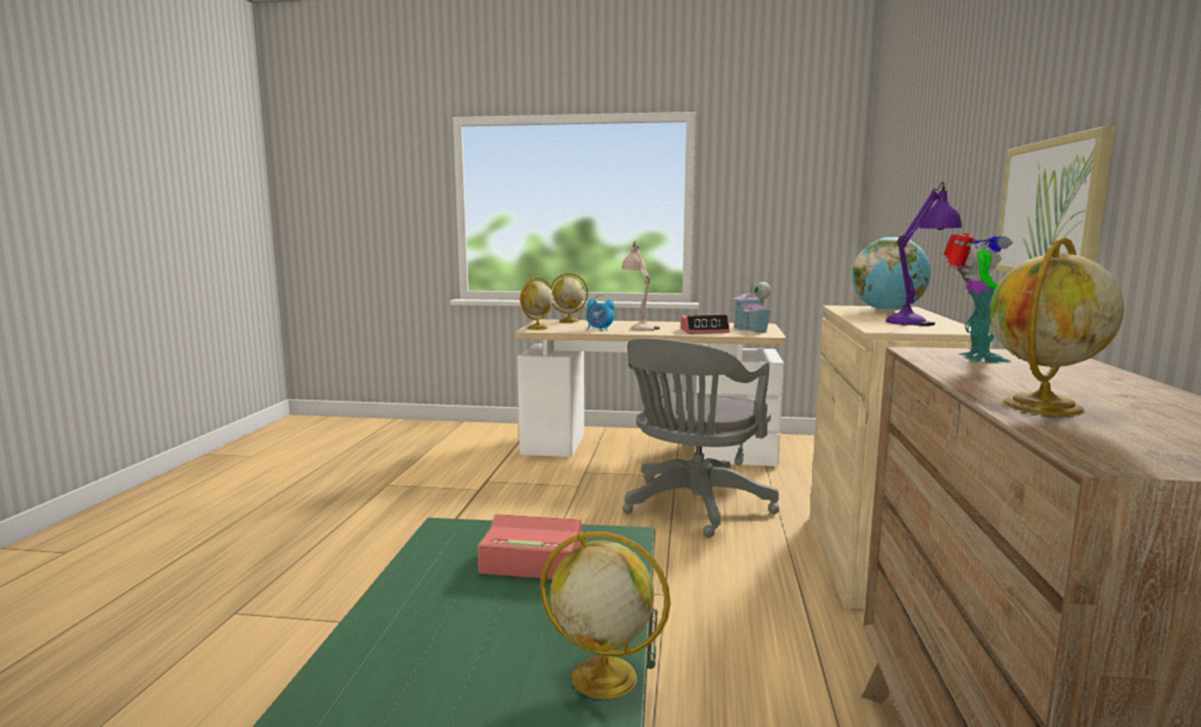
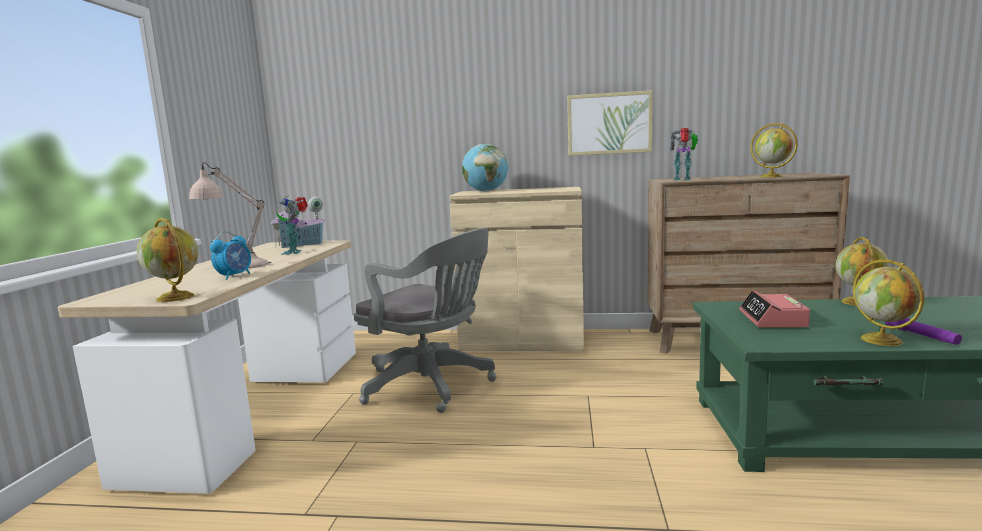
camera: 90 degrees left, 0 degrees up
globe [551,273,588,323] -> globe moved to [853,259,924,346]
alarm clock [681,315,730,334] -> toy robot [276,197,308,255]
purple table lamp [886,182,962,326] -> none
none -> purple flashlight [885,318,962,345]

